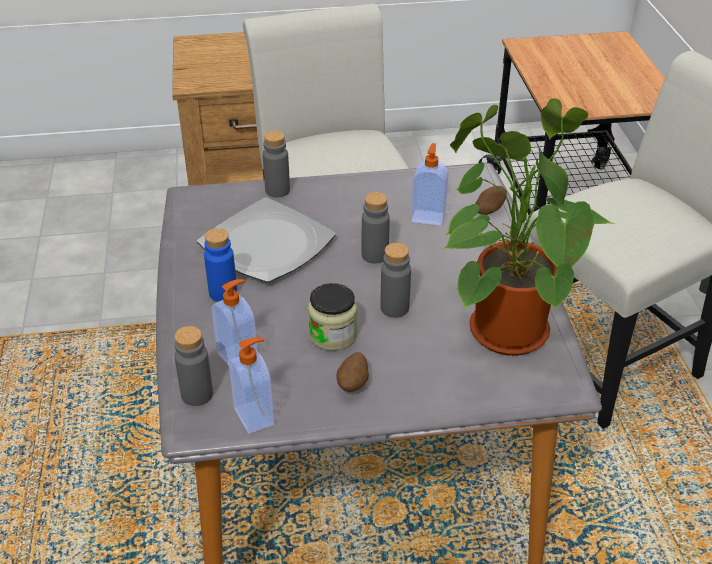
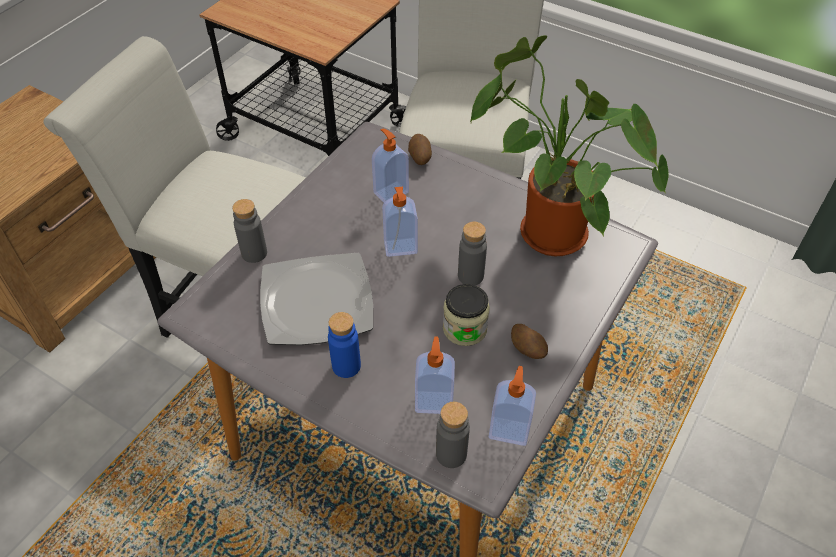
camera: 50 degrees left, 10 degrees up
grey bottle [362,192,390,263] -> soap dispenser [382,187,418,257]

